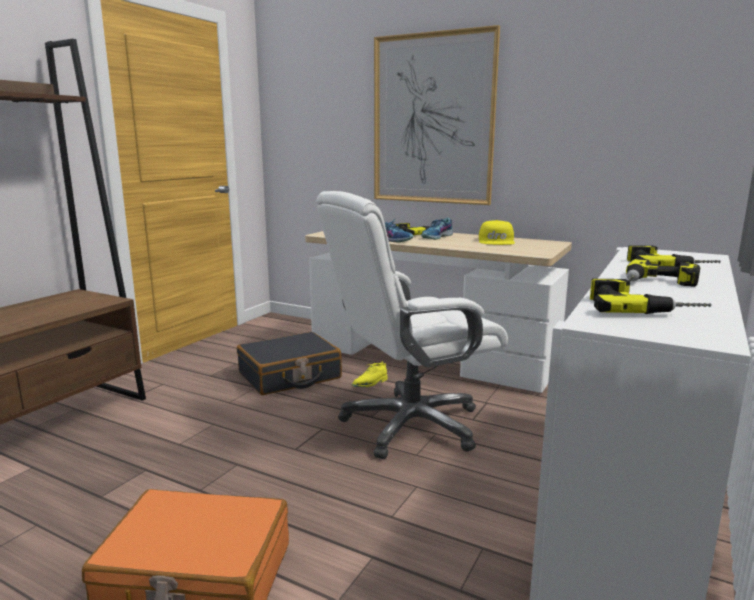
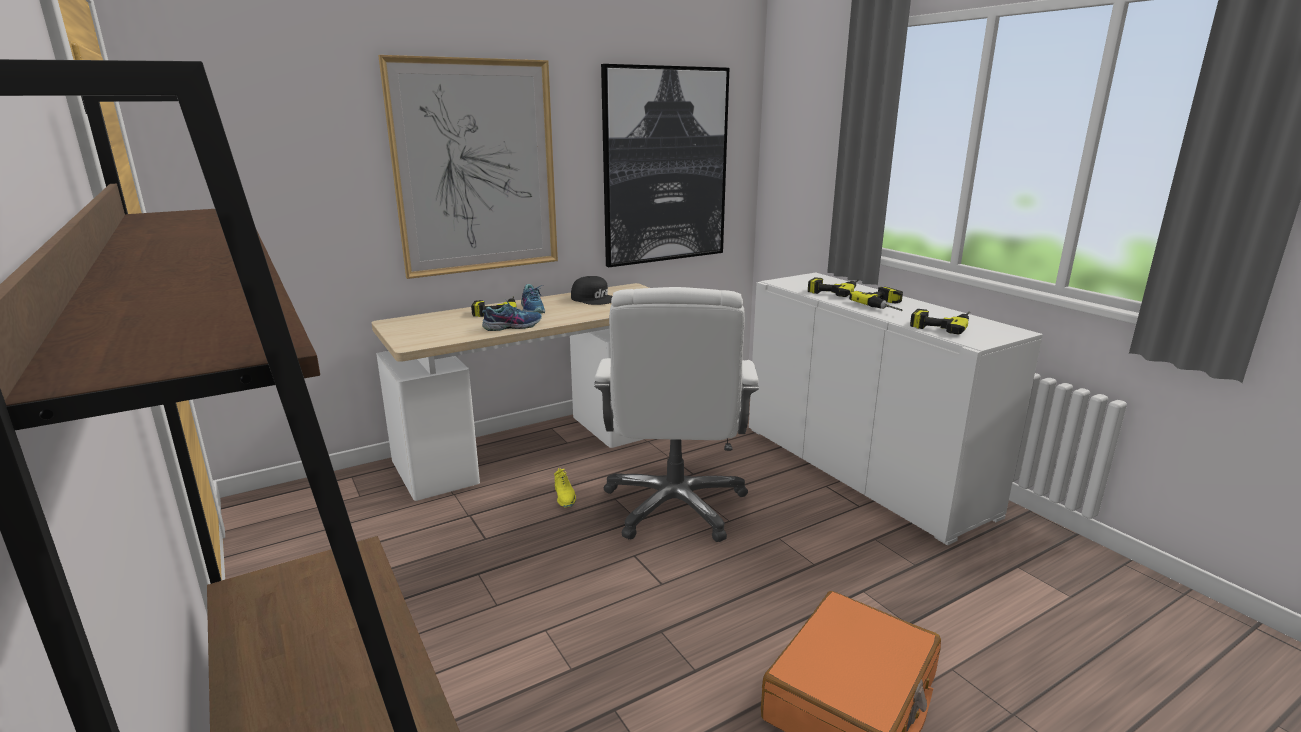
camera: 60 degrees left, 5 degrees up
black suitcase [237,332,342,395] -> none
yellow cap [479,220,515,245] -> black cap [571,276,612,305]
none -> picture [601,64,729,267]

